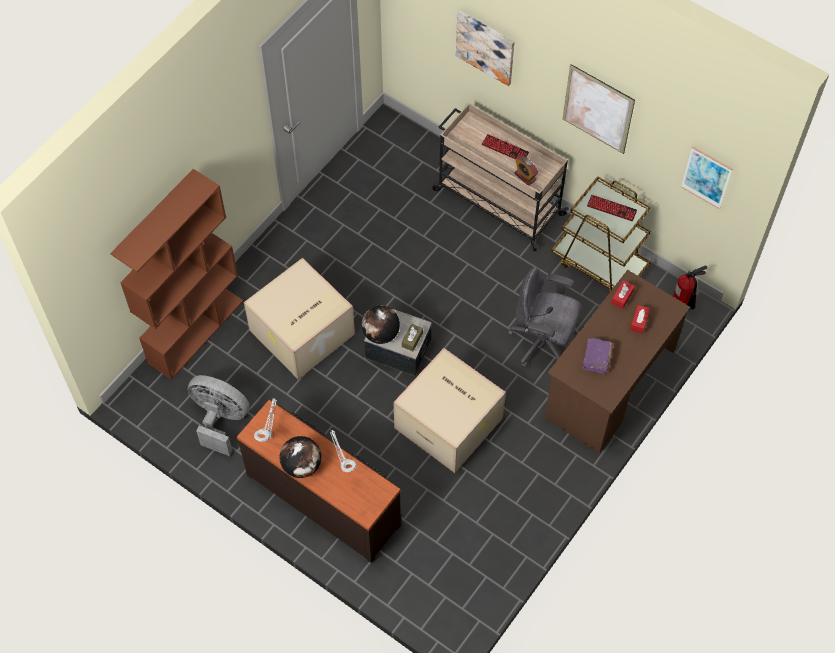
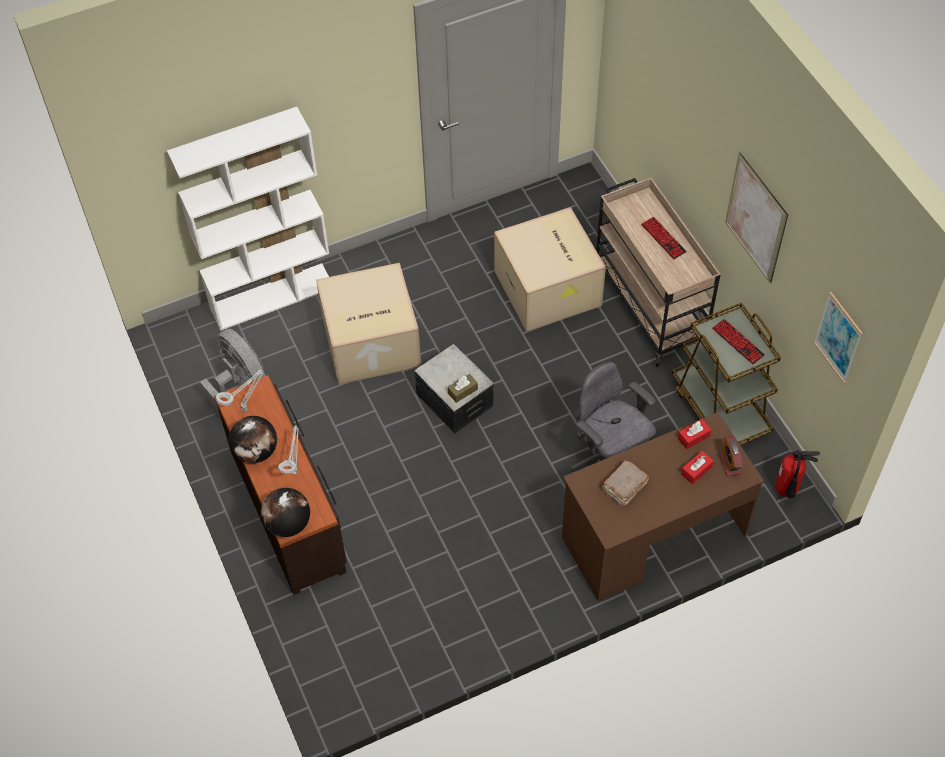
camera: 30 degrees right, 5 degrees down
brown bookcase [110,169,243,380] -> white bookcase [167,107,329,331]
globe [362,306,400,344] -> globe moved to [261,488,310,537]
cardboard box [393,348,506,473] -> cardboard box moved to [494,207,606,332]
picture [456,11,515,86] -> none
alarm clock [514,155,538,186] -> alarm clock moved to [719,436,743,477]
purple book [582,338,613,374] -> brown book [601,459,649,506]

